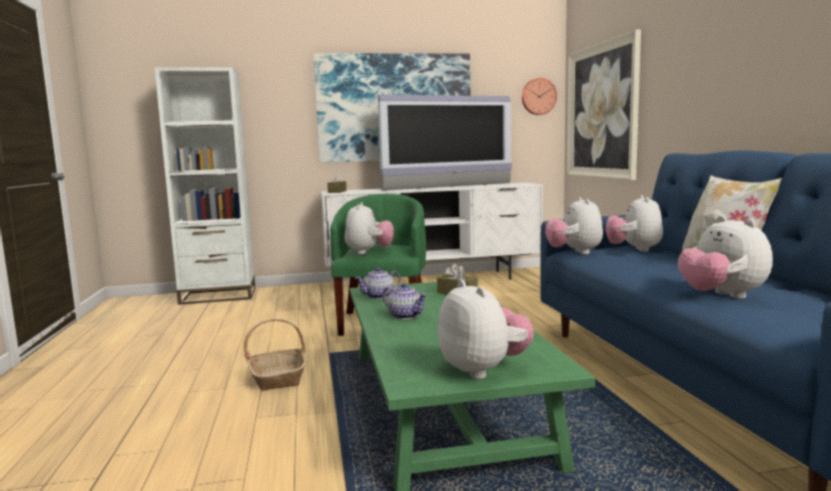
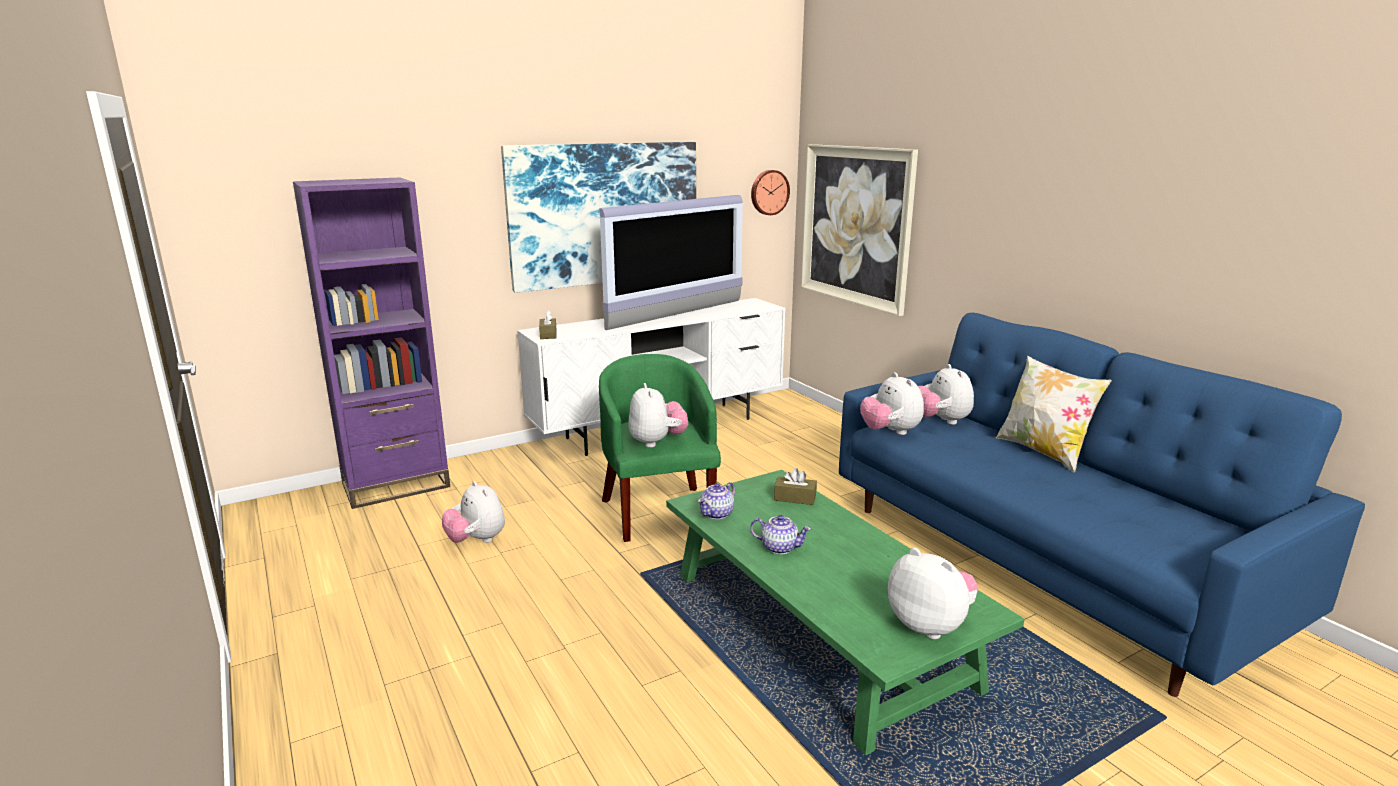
camera: 20 degrees left, 10 degrees up
white bookcase [154,67,255,305] -> purple bookcase [293,178,450,509]
basket [244,319,307,390] -> none
plush toy [678,216,773,299] -> plush toy moved to [442,481,505,543]

